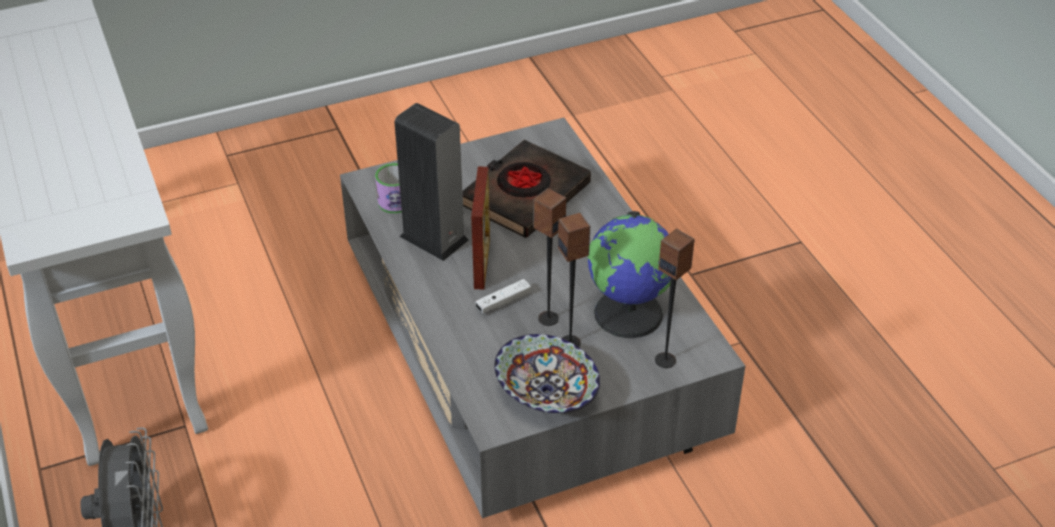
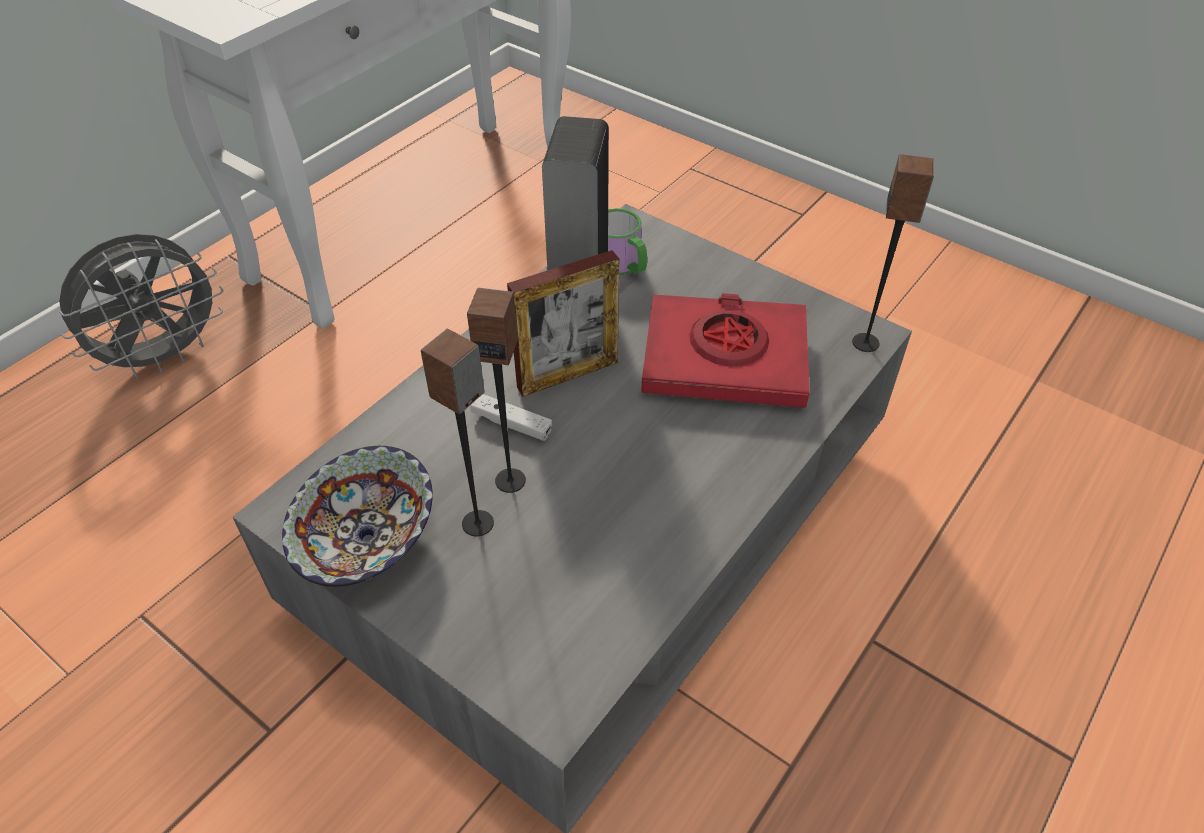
camera: 60 degrees right, 5 degrees up
black book [463,140,591,238] -> red book [641,293,810,408]
globe [588,211,671,338] -> none
speaker [655,229,695,368] -> speaker moved to [852,154,934,352]

